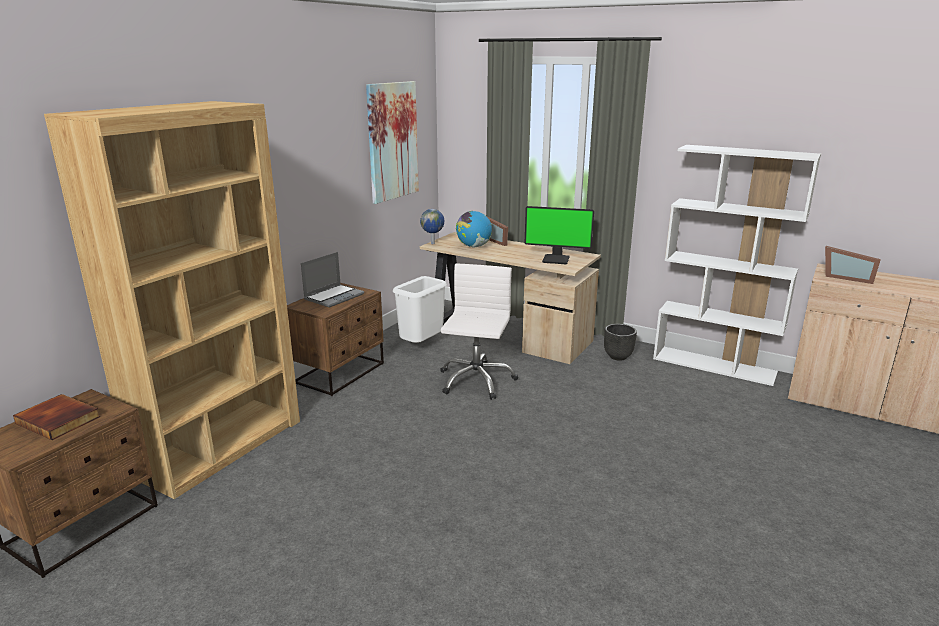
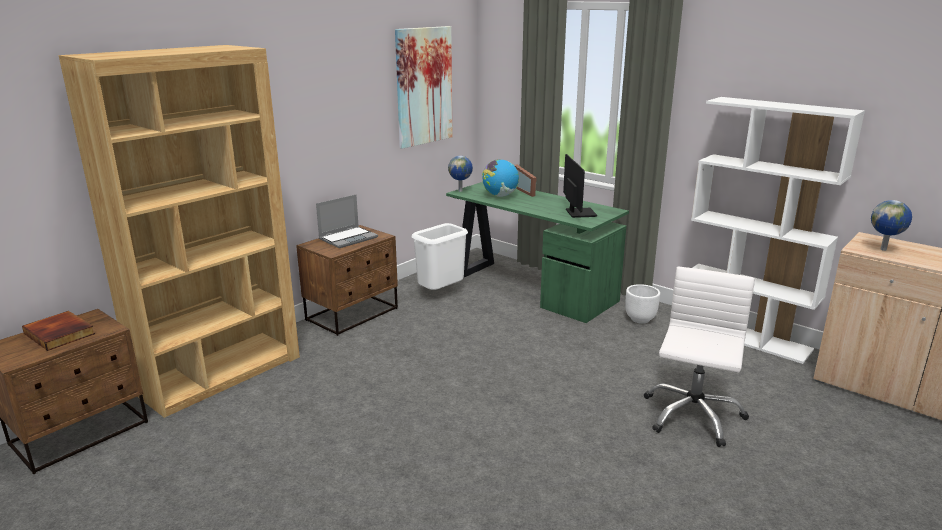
camera: 10 degrees right, 0 degrees up
beige desk [420,232,601,364] -> green desk [446,182,629,323]
white office chair [440,264,518,400] -> white office chair moved to [644,267,755,447]
monitor [525,206,594,264] -> monitor turned 120 degrees counterclockwise [563,154,597,218]
black planter [604,324,637,361] -> white planter [625,284,660,324]
picture frame [825,246,881,284] -> globe [871,200,912,251]

